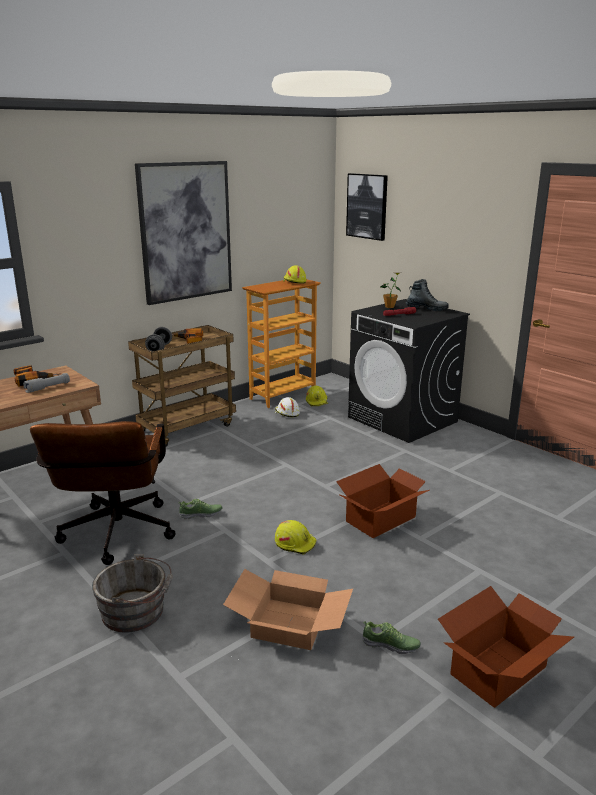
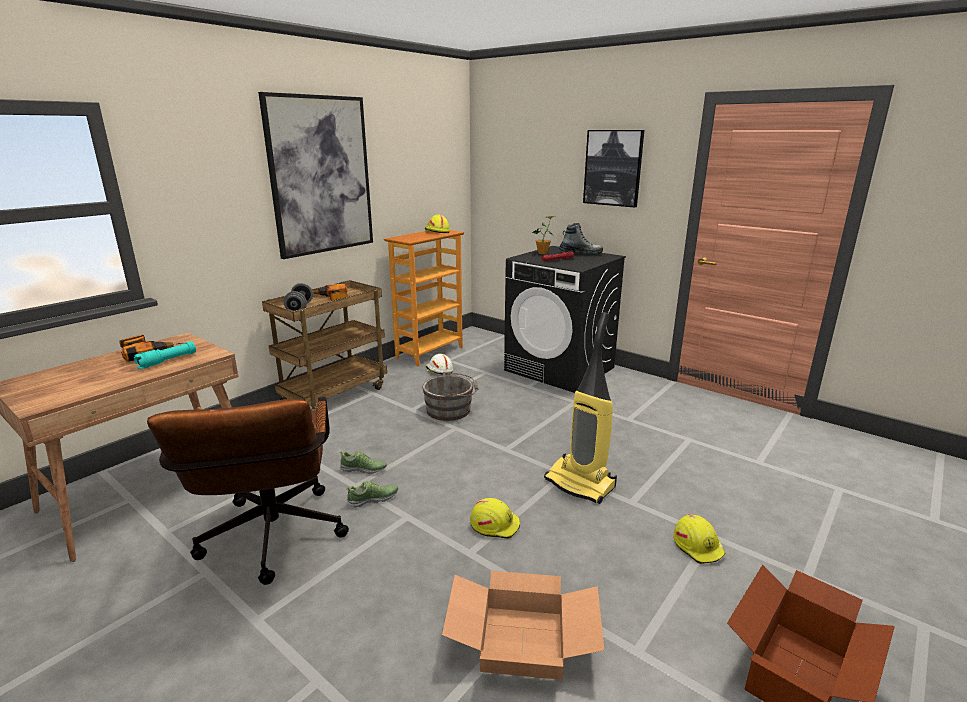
camera: 10 degrees left, 0 degrees up
grey flashlight [23,373,70,393] -> turquoise flashlight [134,341,196,369]
grey bucket [92,554,173,633] -> grey bucket moved to [422,371,478,421]
yellow hard hat [306,385,328,406] -> yellow hard hat moved to [673,514,726,564]
cardboard box [336,464,430,538] -> vacuum cleaner [544,312,617,504]
picture [346,173,388,241] -> picture moved to [583,130,645,208]
shoe [362,621,421,654] -> shoe moved to [340,451,387,474]

